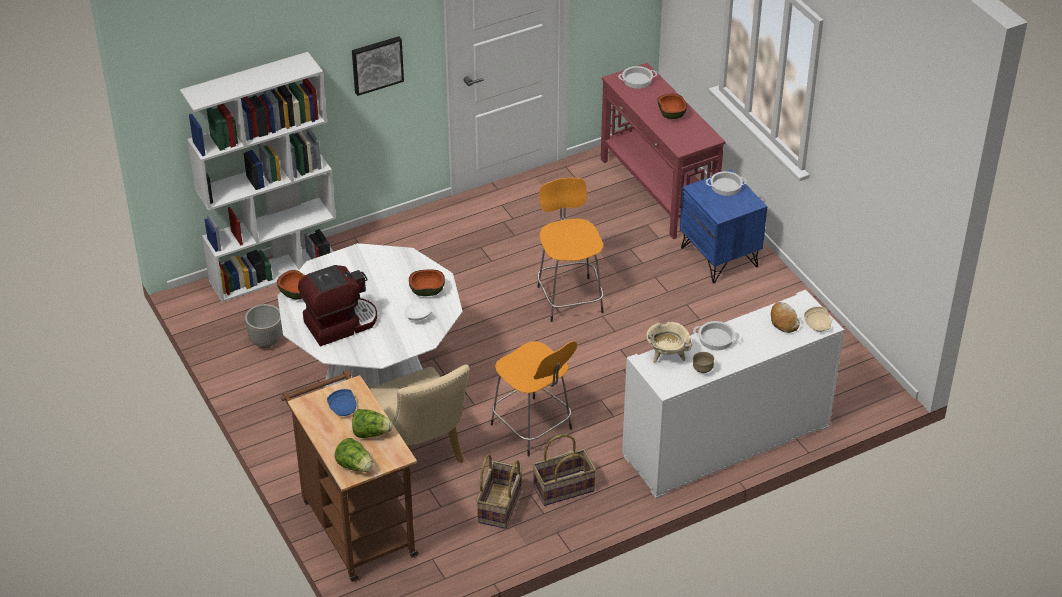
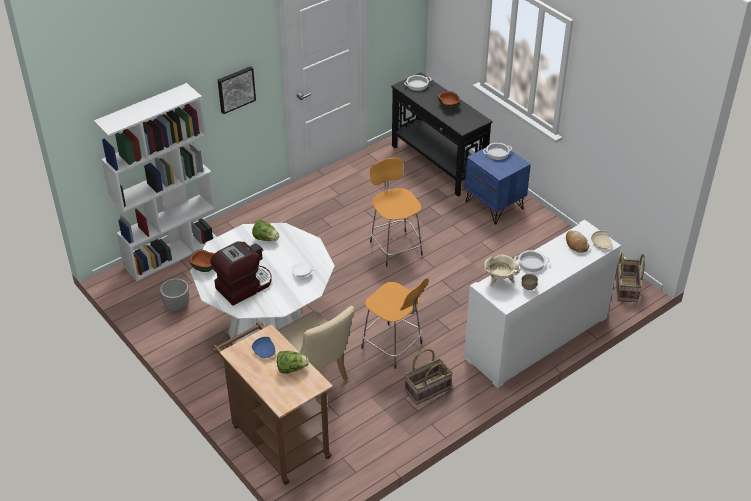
camera: 10 degrees left, 0 degrees up
lettuce [335,438,373,472] -> lettuce moved to [252,220,279,241]
bowl [409,269,445,296] -> none
basket [476,454,522,529] -> basket moved to [615,253,645,302]
red console table [601,63,726,239] -> black console table [391,73,492,197]

